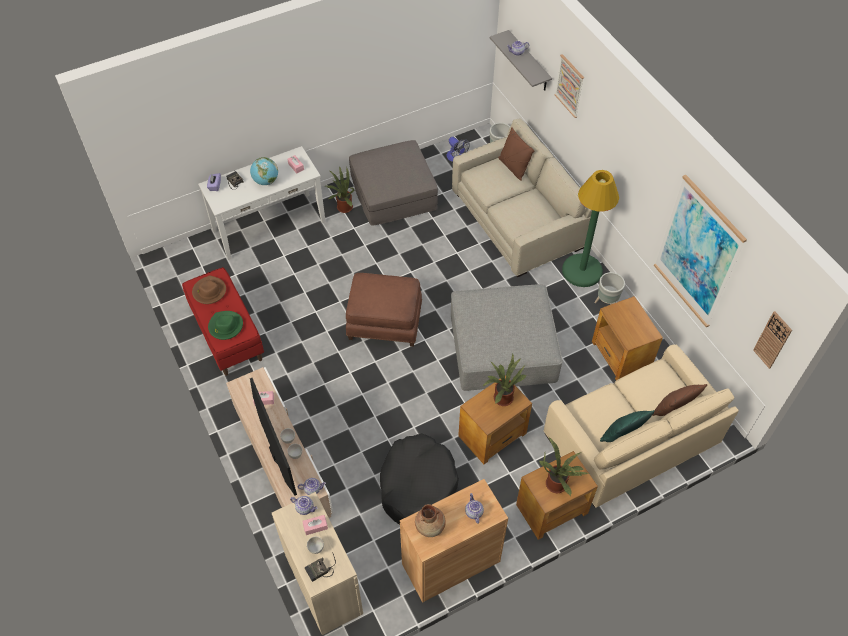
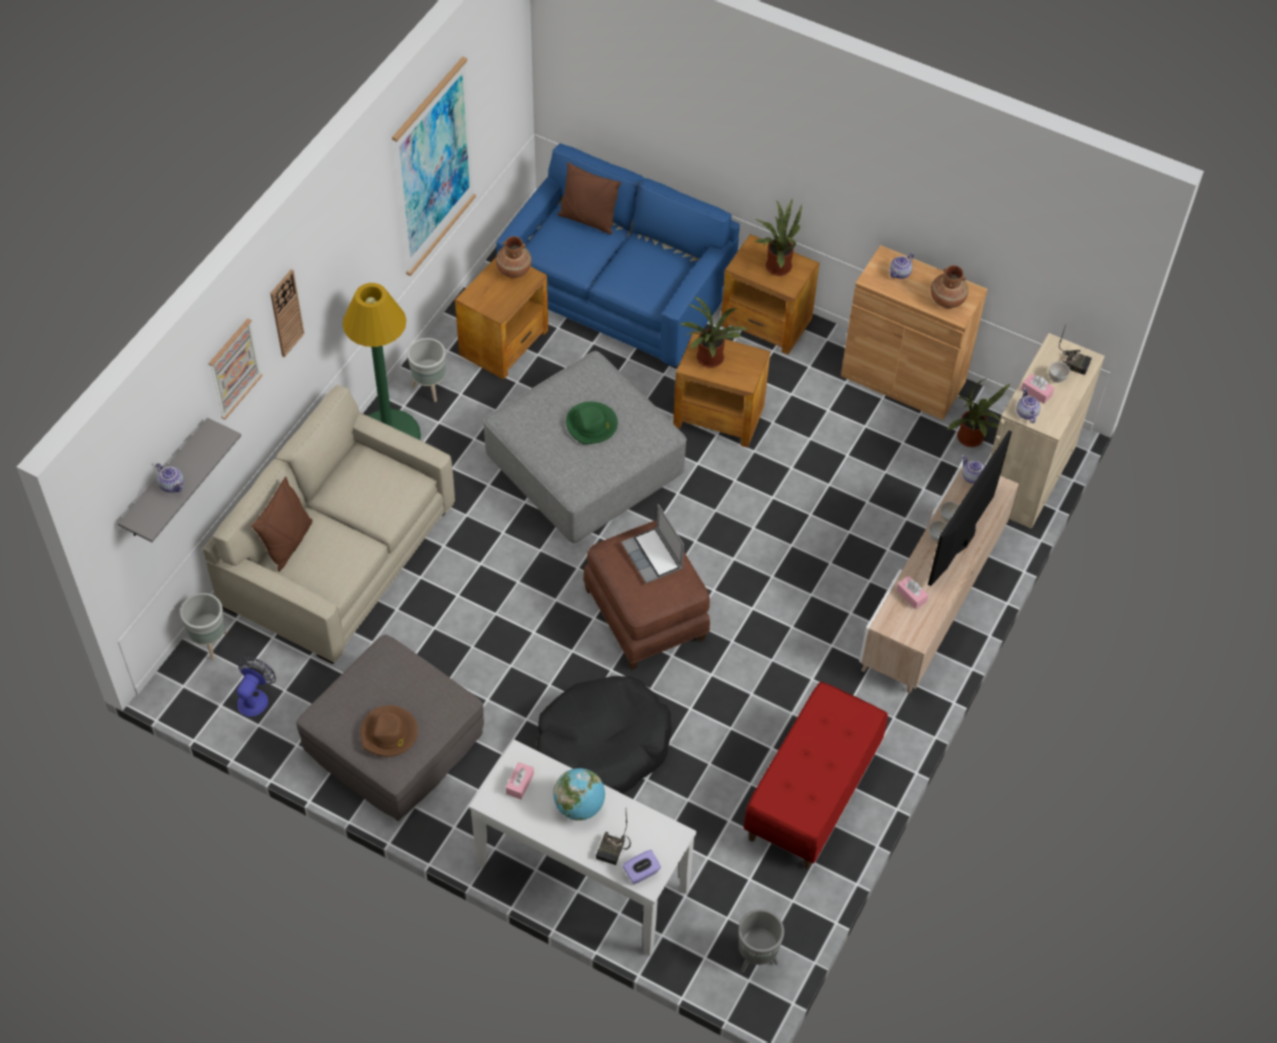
camera: 125 degrees left, 0 degrees up
brown hat [192,276,226,304] -> brown hat moved to [360,705,418,757]
green hat [208,311,243,340] -> green hat moved to [566,402,618,444]
potted plant [327,166,354,213] -> potted plant moved to [947,377,1010,447]
black dog bed [380,433,459,525] -> black dog bed moved to [536,676,672,794]
beige sofa [543,344,739,508] -> blue sofa [496,143,740,369]
green pillow [600,410,655,442] -> none
wall clock [753,311,792,369] -> wall clock moved to [270,269,304,357]
none -> brown vase [496,236,532,278]
none -> laptop [621,504,684,584]
none -> grey planter [738,909,784,973]

